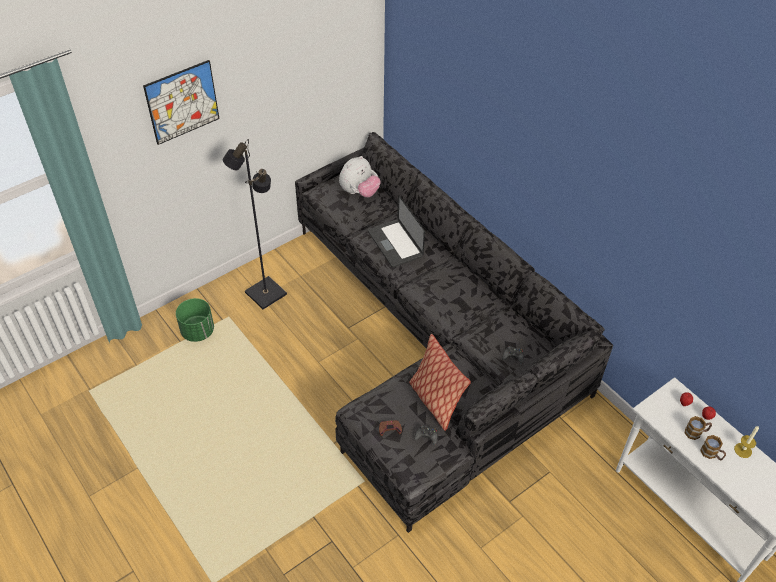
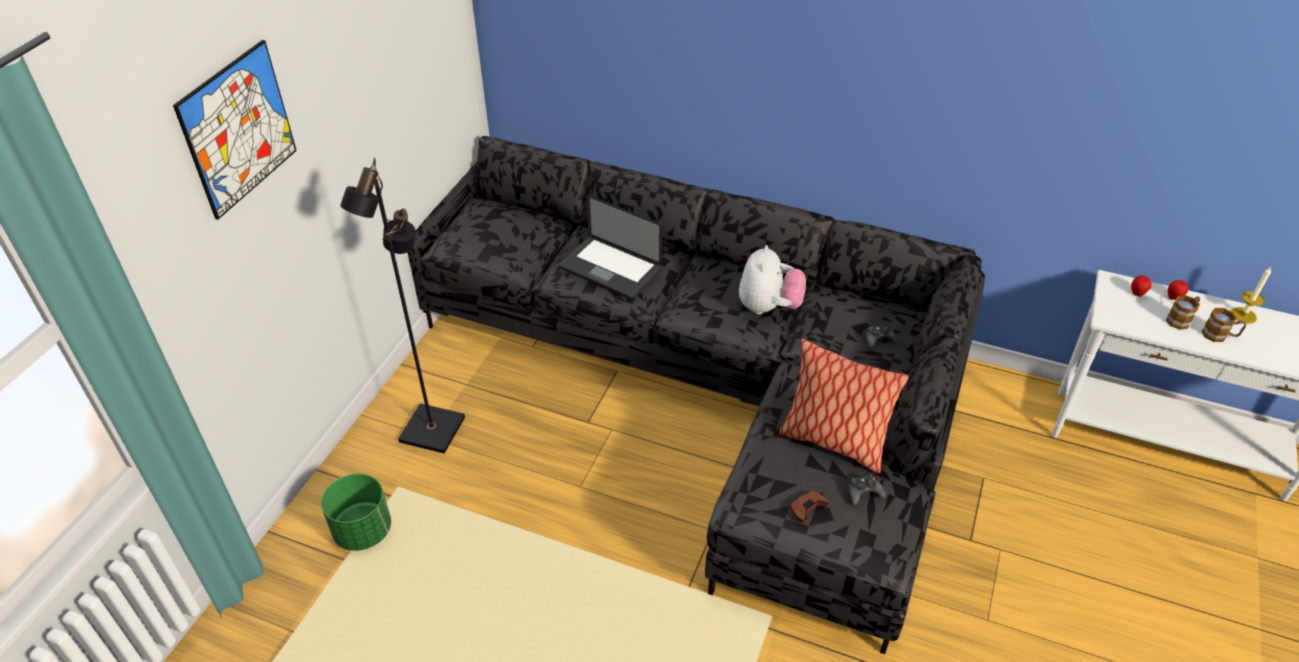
camera: 30 degrees left, 5 degrees down
plush toy [339,156,381,197] -> plush toy moved to [739,245,806,314]

